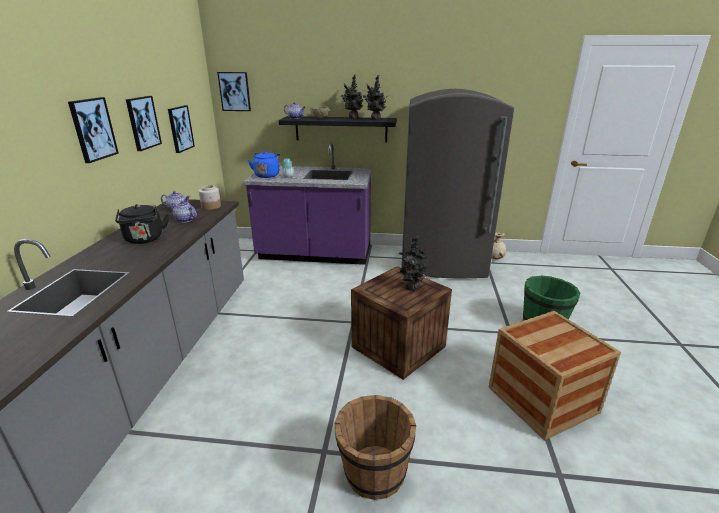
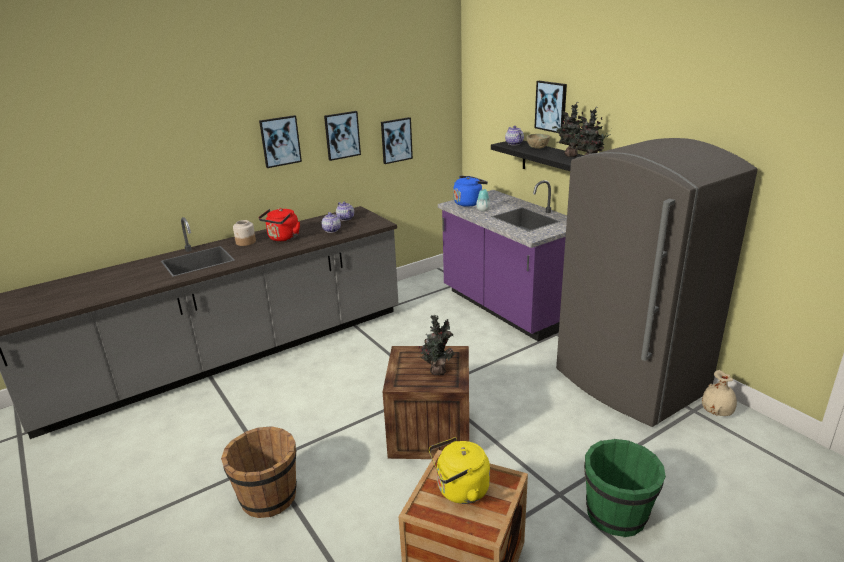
camera: 50 degrees right, 0 degrees up
black kettle [115,204,169,244] -> red kettle [258,208,300,241]
jar [199,185,221,210] -> jar moved to [233,220,256,246]
picture [217,72,251,111] -> picture moved to [534,81,567,133]
none -> yellow kettle [429,437,490,504]

